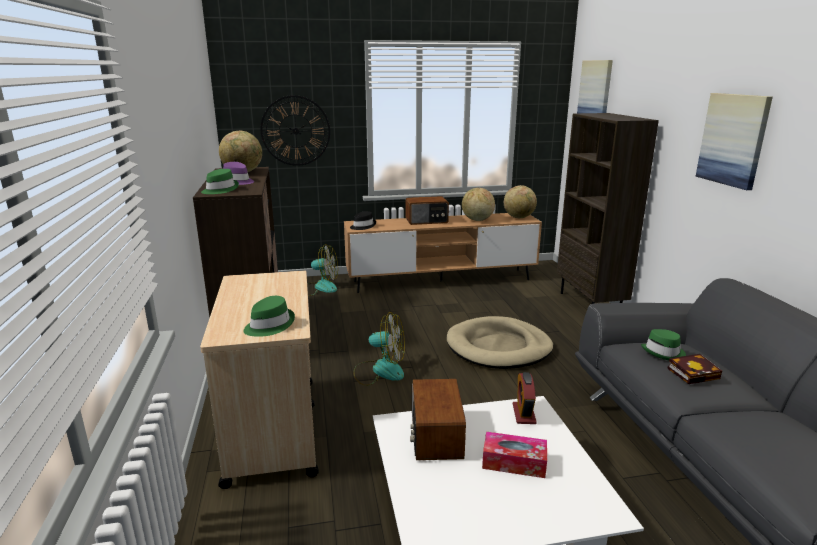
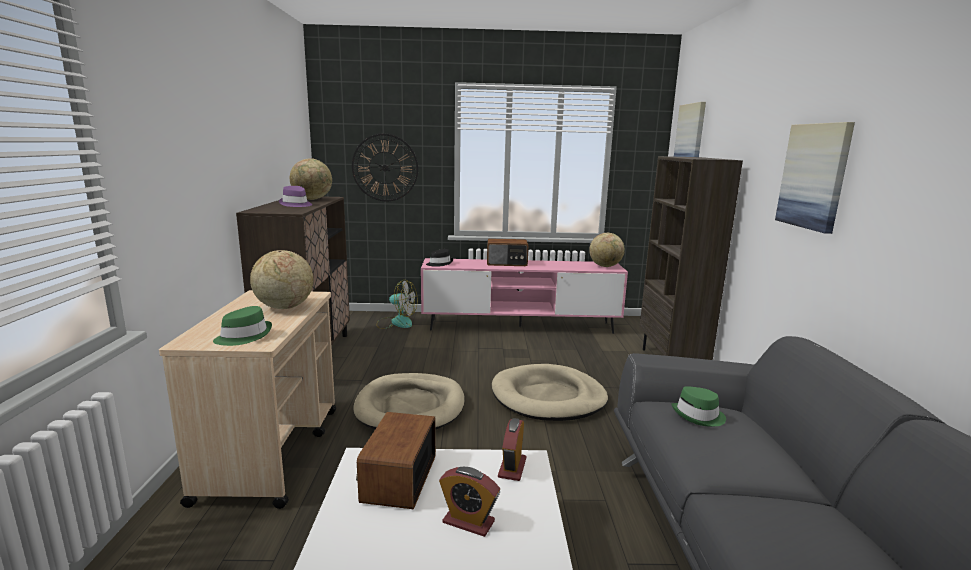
camera: 10 degrees right, 5 degrees down
green hat [201,169,239,194] -> none
brown tv stand [344,213,542,293] -> pink tv stand [421,258,628,334]
fan [353,312,405,386] -> beige dog bed [353,373,465,429]
globe [462,188,495,221] -> globe moved to [250,250,313,309]
tissue box [482,432,547,478] -> alarm clock [439,467,500,537]
book [667,354,722,384] -> none

